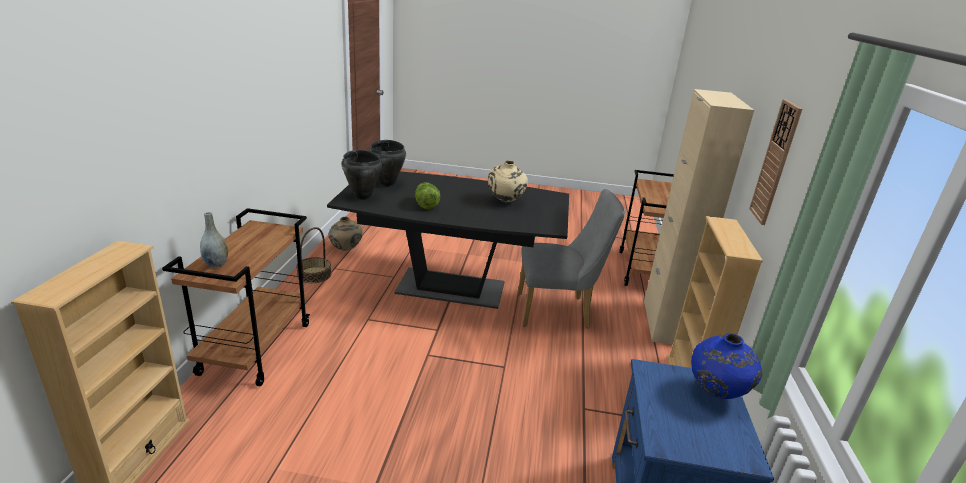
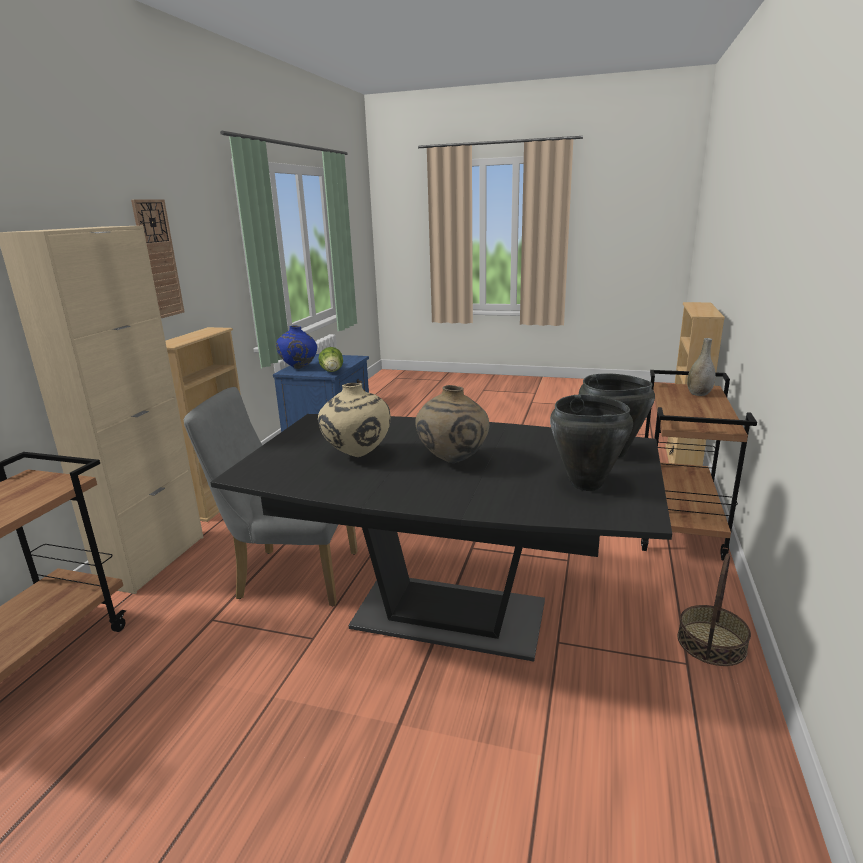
camera: 170 degrees left, 5 degrees down
beige vase [329,217,363,251] -> beige vase moved to [415,385,489,463]
lettuce [415,182,441,209] -> lettuce moved to [318,347,343,372]

